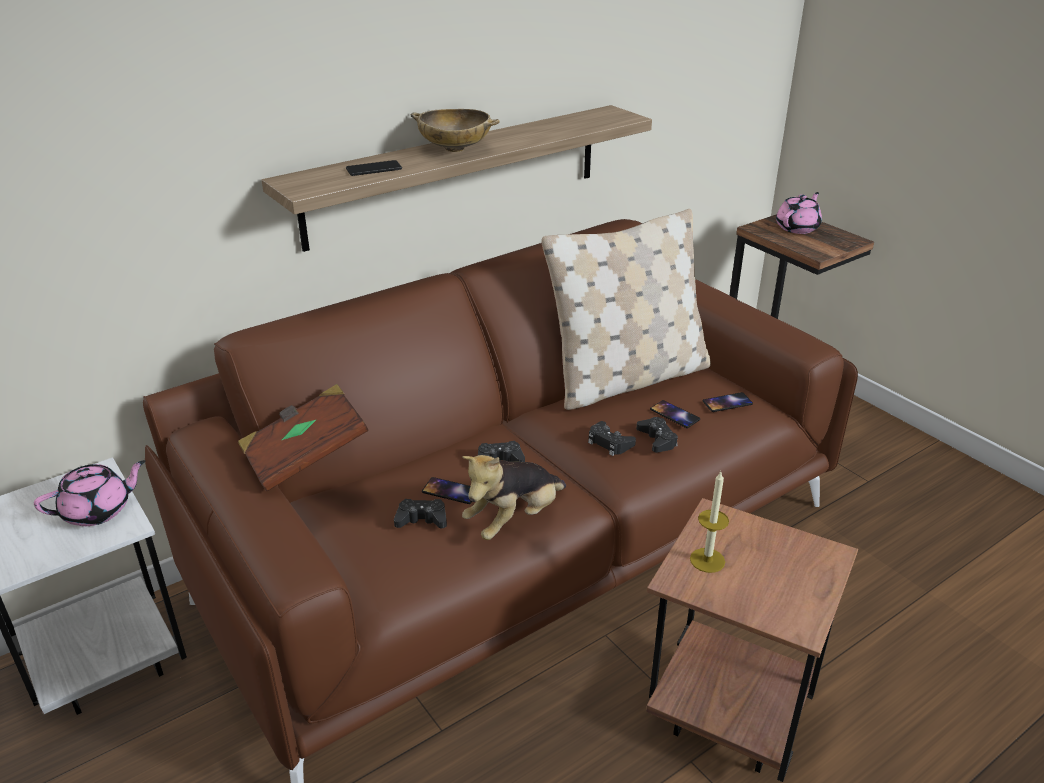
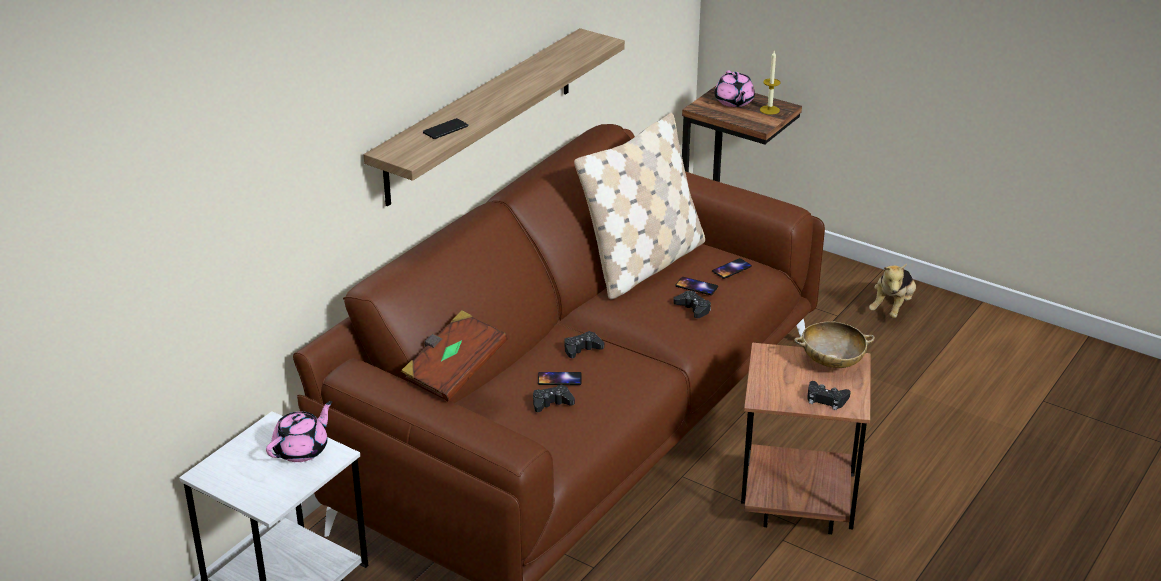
camera: 20 degrees left, 0 degrees up
beige bowl [411,109,500,152] -> beige bowl moved to [794,322,875,368]
plush toy [462,455,566,540] -> plush toy moved to [869,263,916,318]
black game controller [588,421,636,456] -> black game controller moved to [807,381,851,410]
candle [690,472,729,573] -> candle moved to [760,51,780,115]
pink teapot [776,192,822,234] -> pink teapot turned 150 degrees clockwise [714,70,755,107]

